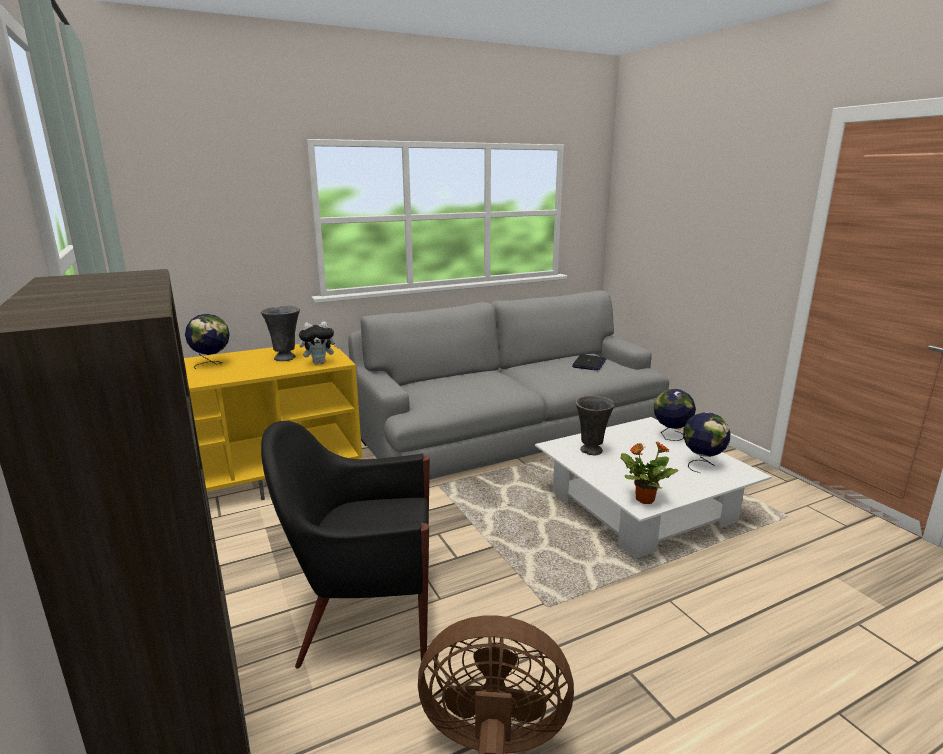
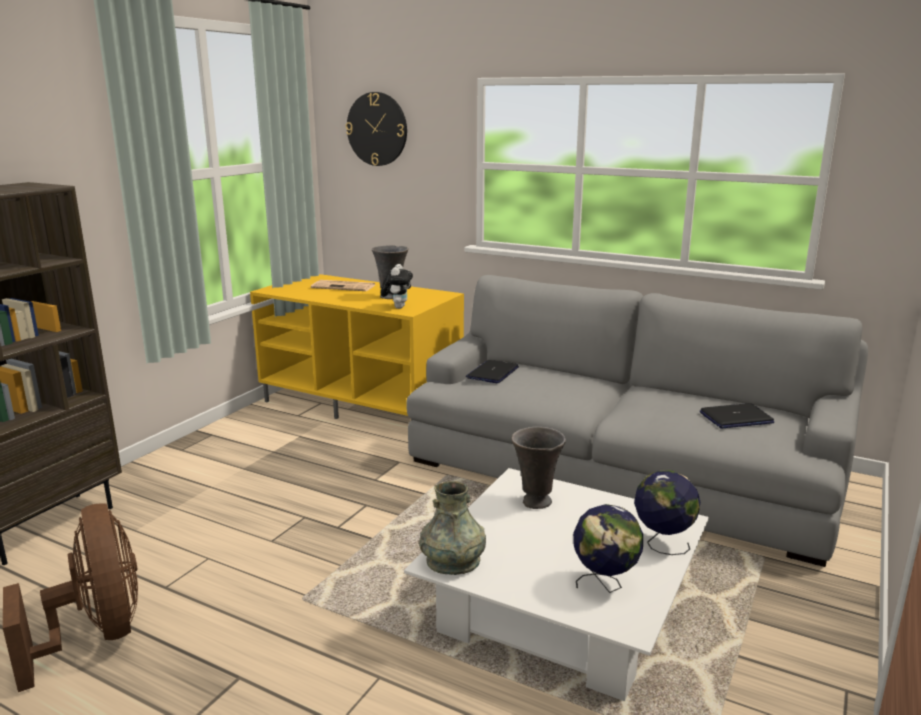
camera: 55 degrees right, 0 degrees up
globe [185,314,230,369] -> newspaper [311,280,375,291]
black armchair [261,421,430,668] -> none
plush toy [299,321,340,364] -> plush toy turned 120 degrees counterclockwise [381,264,413,309]
potted plant [621,441,679,504] -> grey vase [419,481,486,575]
none -> wall clock [346,92,407,166]
none -> laptop [466,360,519,383]

